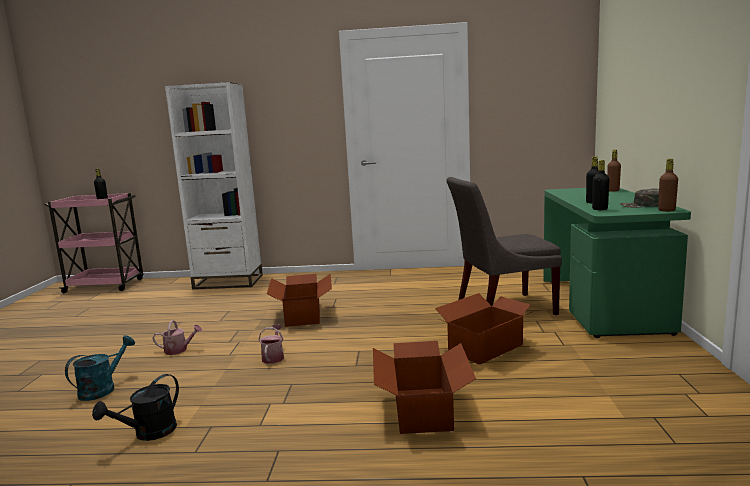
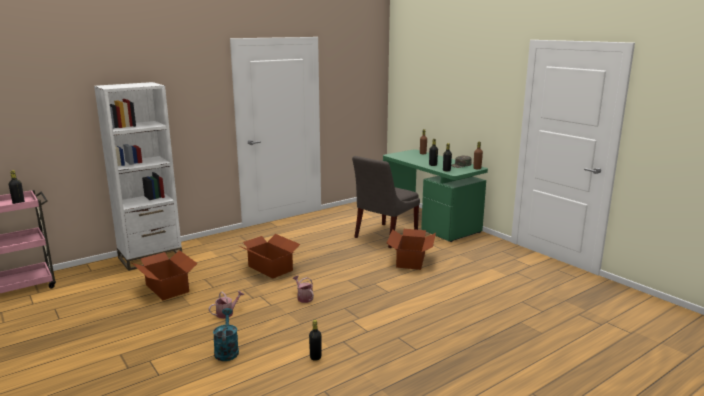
camera: 40 degrees left, 5 degrees up
black watering can [92,374,179,441] -> black bottle [309,320,321,361]
cardboard box [373,341,476,434] -> cardboard box moved to [132,250,198,300]

